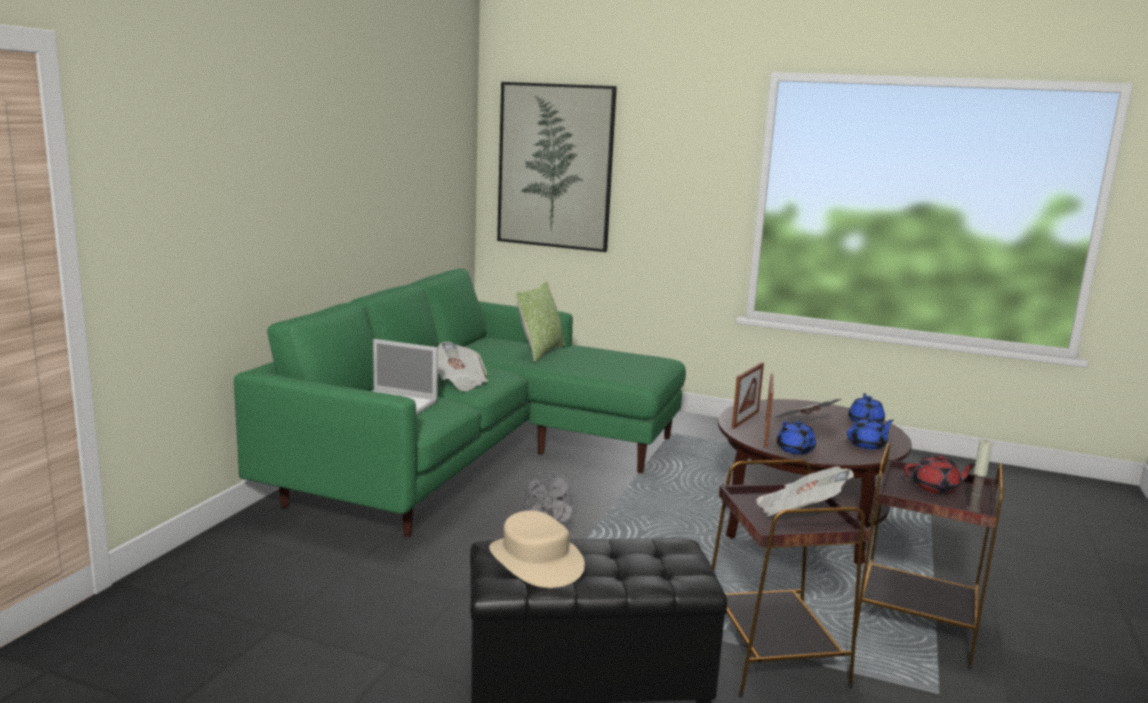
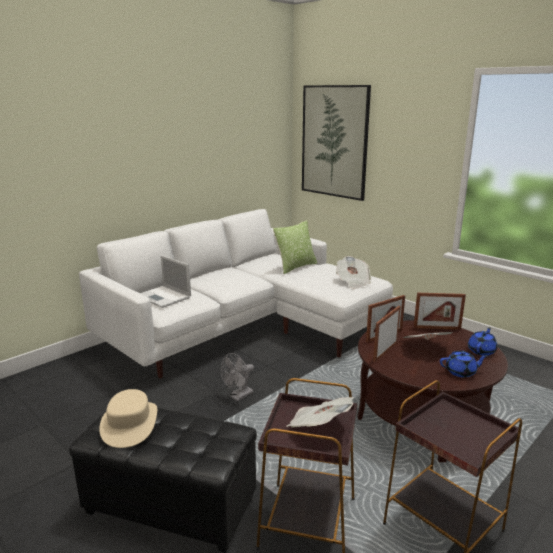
camera: 25 degrees right, 5 degrees up
green sofa [234,268,686,537] -> white sofa [79,209,393,378]
newspaper [438,342,488,391] -> newspaper moved to [336,256,371,289]
blue teapot [776,421,816,454] -> none
red teapot [904,455,975,494] -> none
candle [967,439,993,512] -> none
none -> picture frame [414,293,466,330]

